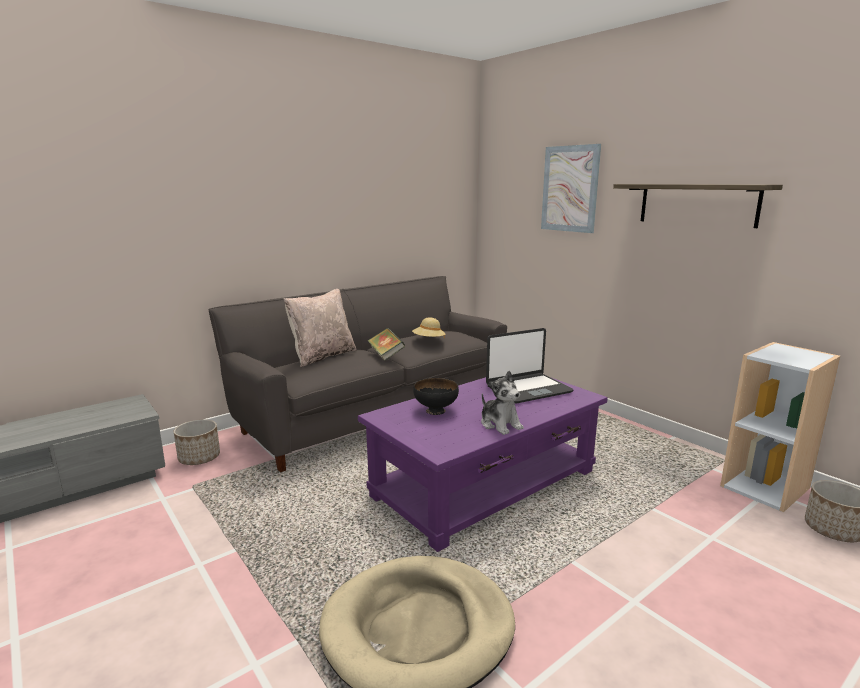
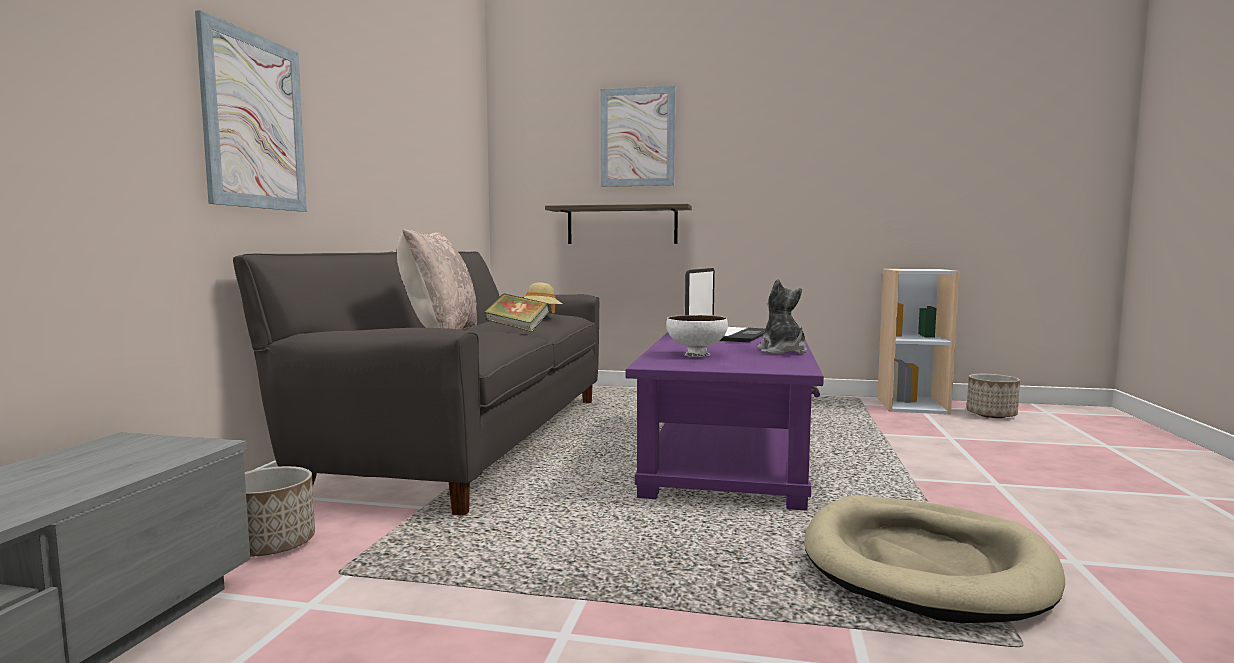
camera: 40 degrees left, 10 degrees down
black bowl [413,378,459,415] -> white bowl [666,315,728,357]
plush toy [481,371,524,435] -> plush toy turned 120 degrees counterclockwise [757,279,807,355]
shelf [613,184,783,228] -> shelf moved to [545,204,692,244]
none -> picture [195,10,307,212]

